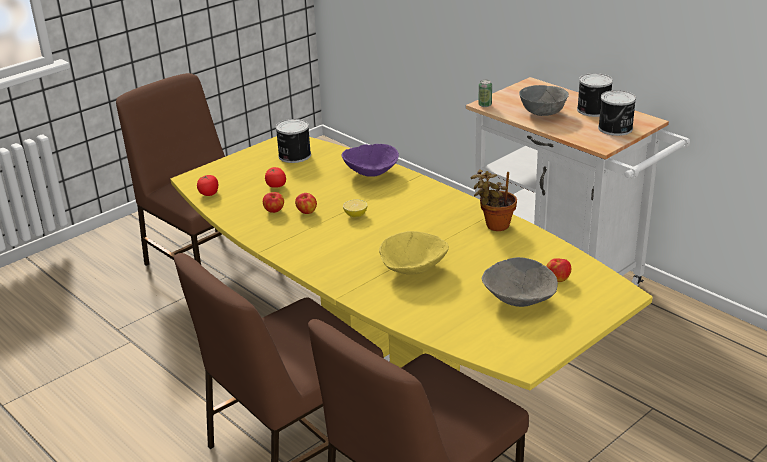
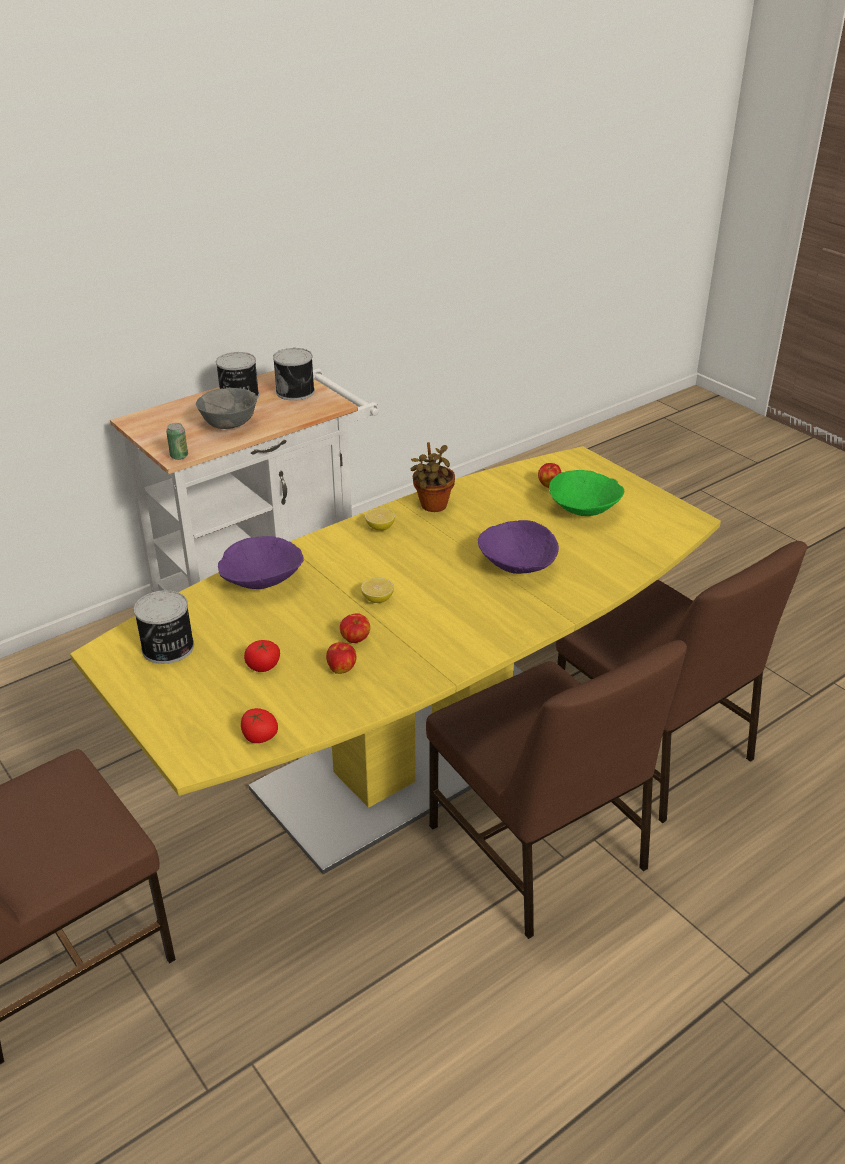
camera: 85 degrees left, 5 degrees up
yellow bowl [379,231,449,275] -> purple bowl [478,520,559,574]
grey bowl [482,257,558,307] -> green bowl [549,470,624,516]
none -> lemon [365,508,395,531]

